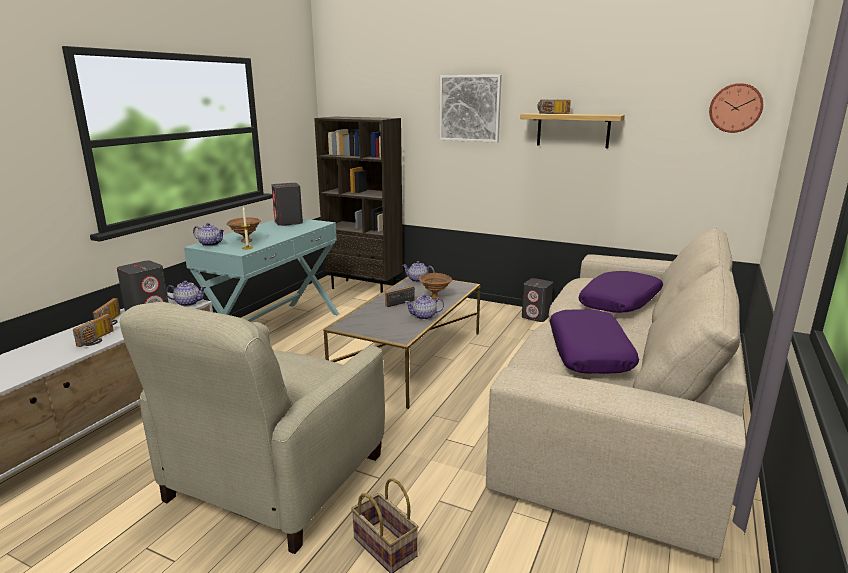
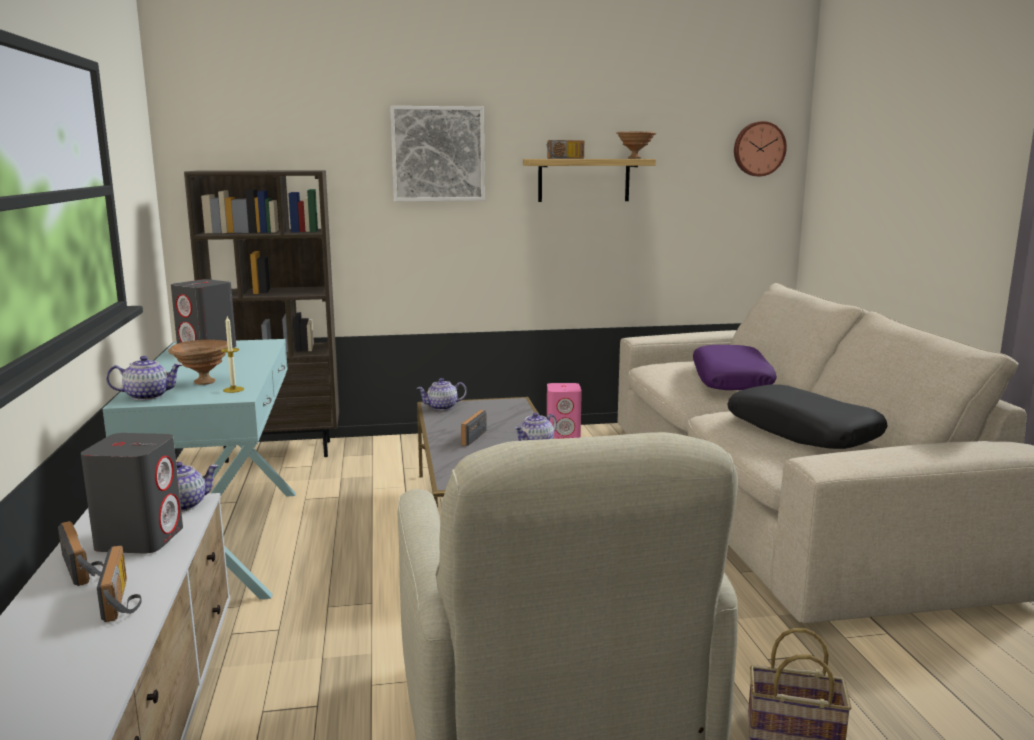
camera: 35 degrees left, 5 degrees down
brown bowl [419,273,452,299] -> brown bowl moved to [616,131,656,159]
grey speaker [522,278,553,322] -> pink speaker [547,383,582,439]
purple pillow [550,309,639,374] -> black pillow [727,385,888,449]

